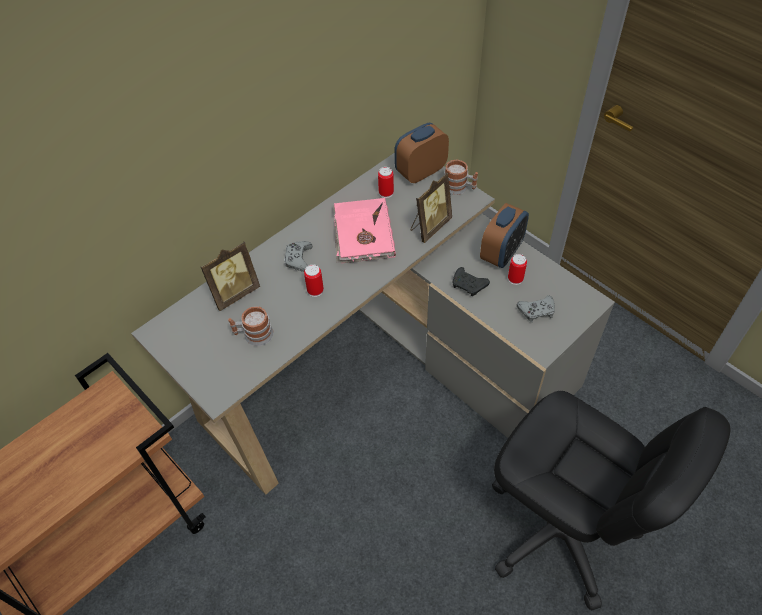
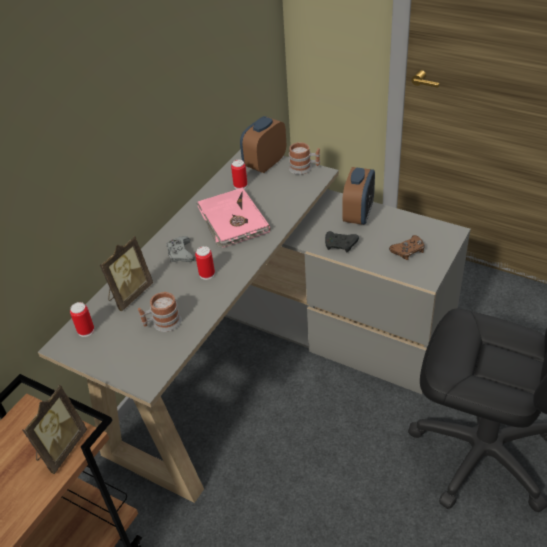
camera: 15 degrees left, 10 degrees down
picture frame [410,172,452,243] -> picture frame moved to [22,385,87,474]
can [508,254,527,285] -> can moved to [70,302,94,337]
grey game controller [517,295,555,322] -> brown game controller [389,235,425,260]

